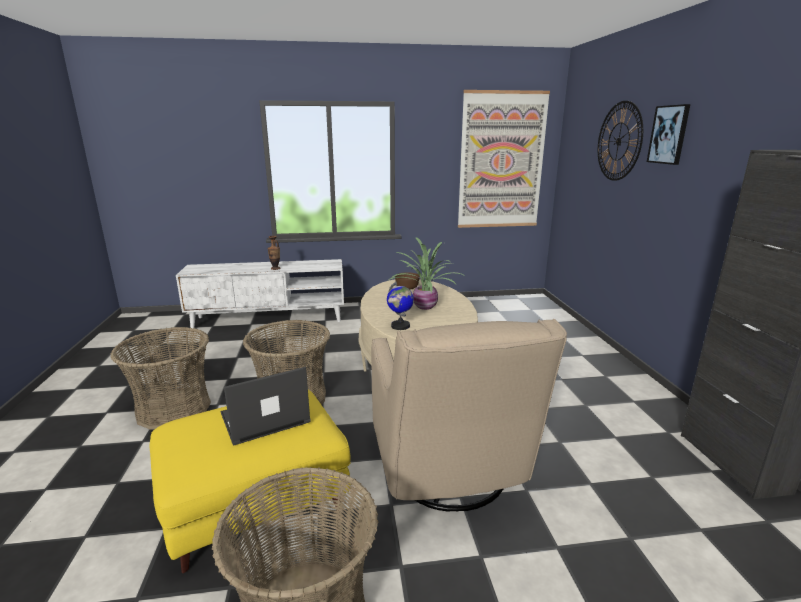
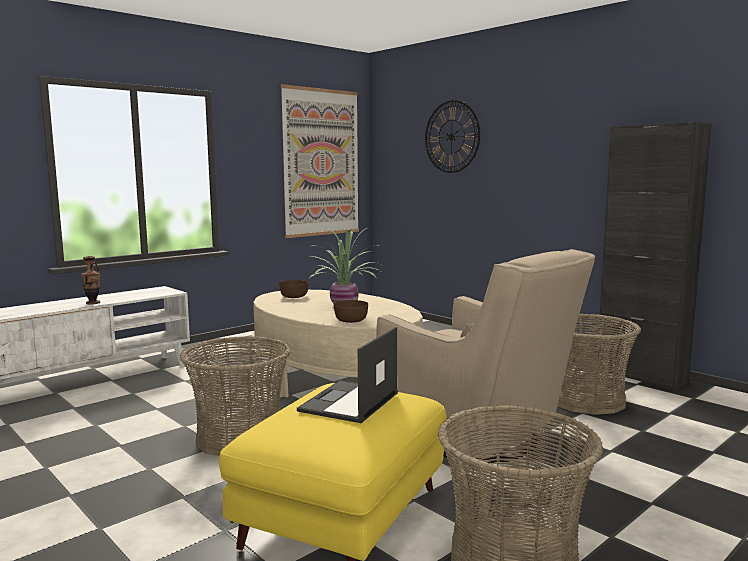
camera: 35 degrees left, 10 degrees down
basket [111,327,211,430] -> basket moved to [557,313,641,415]
globe [387,282,414,330] -> brown bowl [334,300,368,323]
picture [647,104,691,165] -> none

